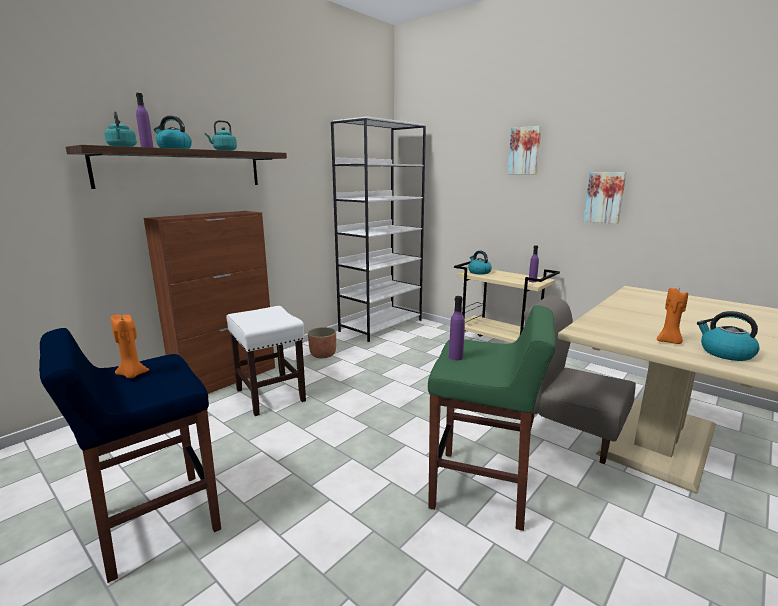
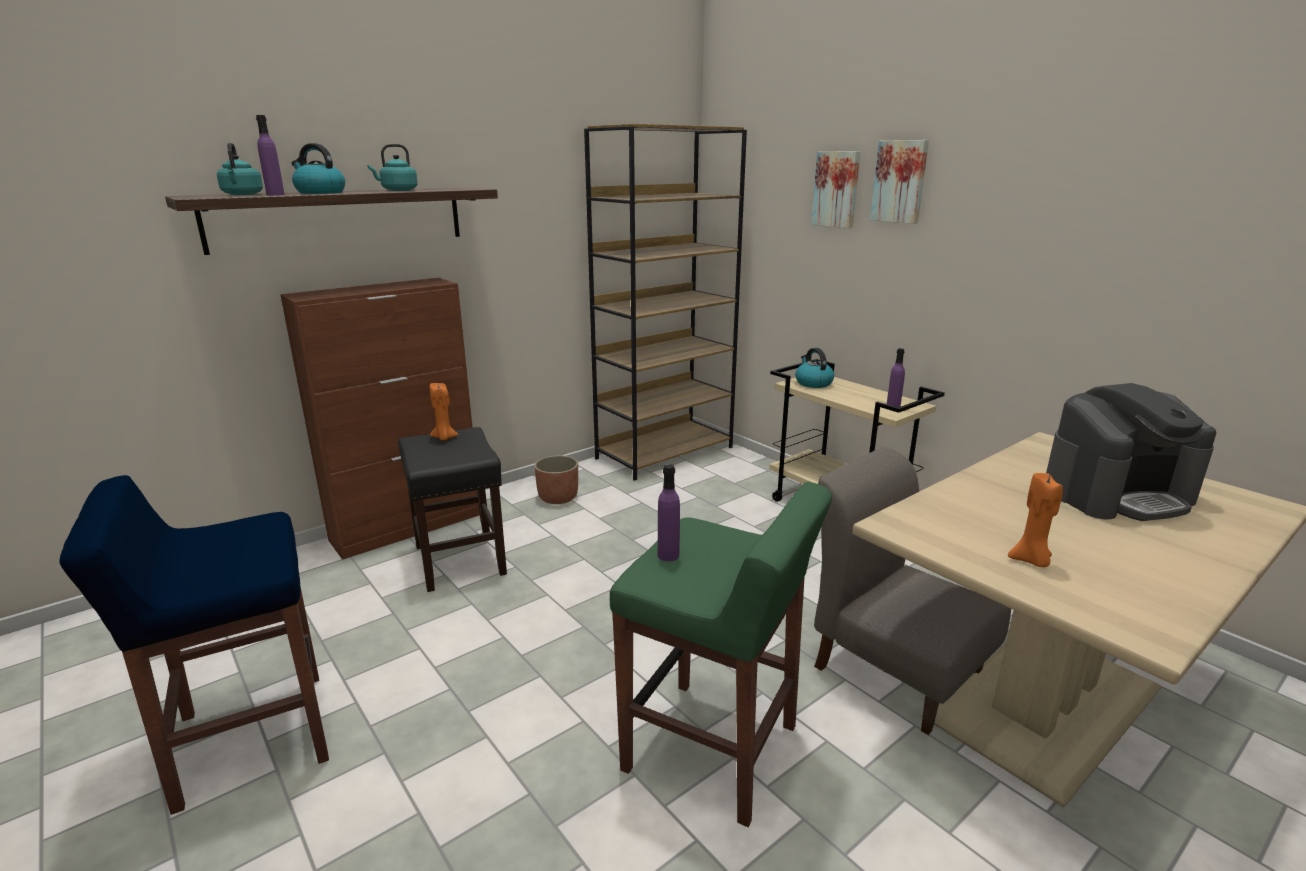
camera: 10 degrees right, 5 degrees up
orange candle [111,314,149,378] -> orange candle moved to [430,383,459,440]
white stool [226,306,306,416] -> black stool [398,427,507,592]
white bookcase [331,117,426,342] -> brown bookcase [584,124,747,481]
picture [584,172,626,224] -> picture moved to [811,151,860,228]
kettle [697,311,759,361] -> none
none -> coffee machine [1046,383,1216,521]

